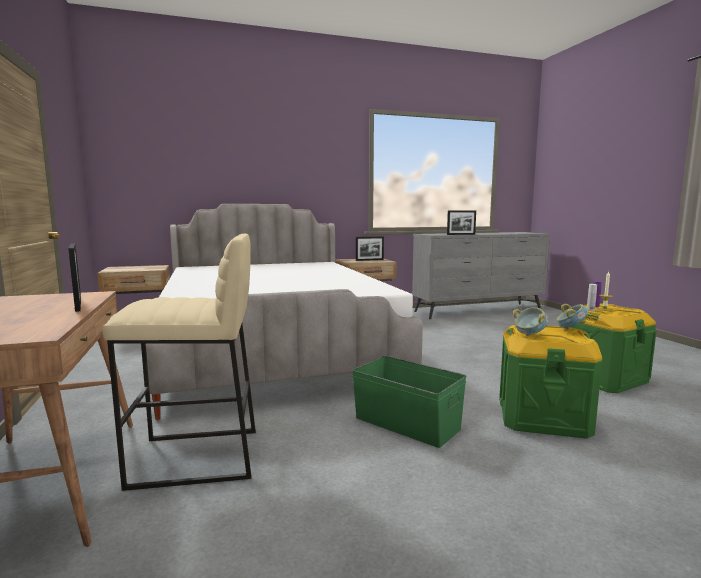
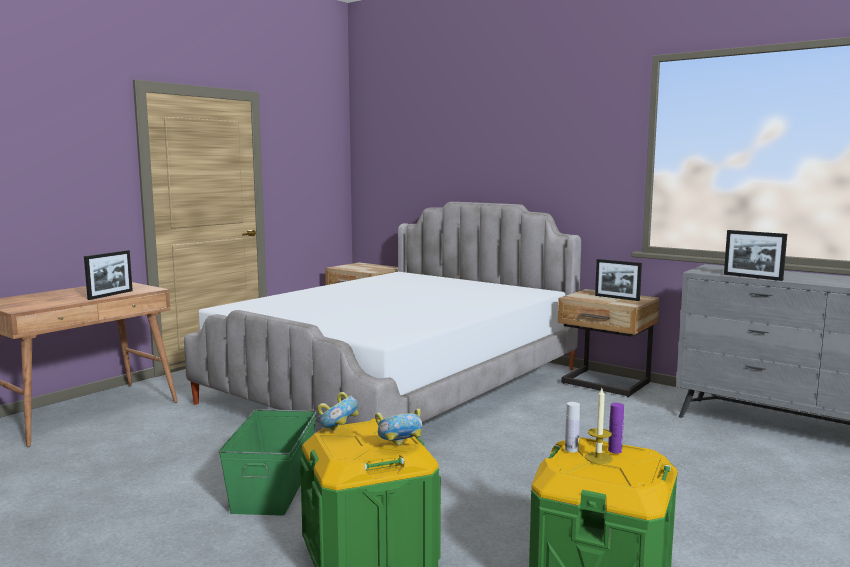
camera: 55 degrees right, 0 degrees up
beige stool [102,234,256,491] -> none

